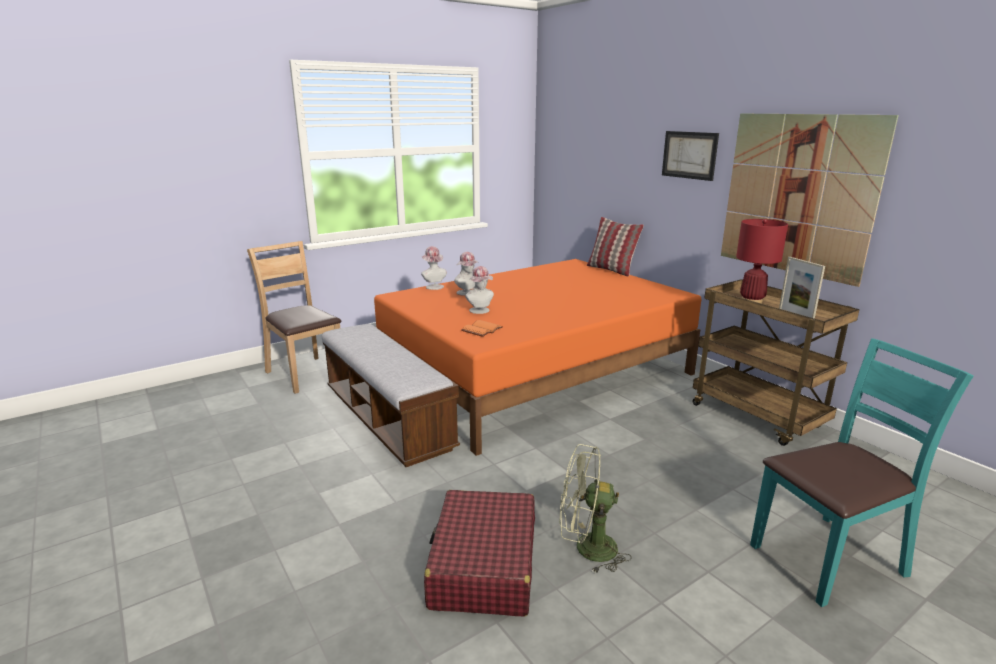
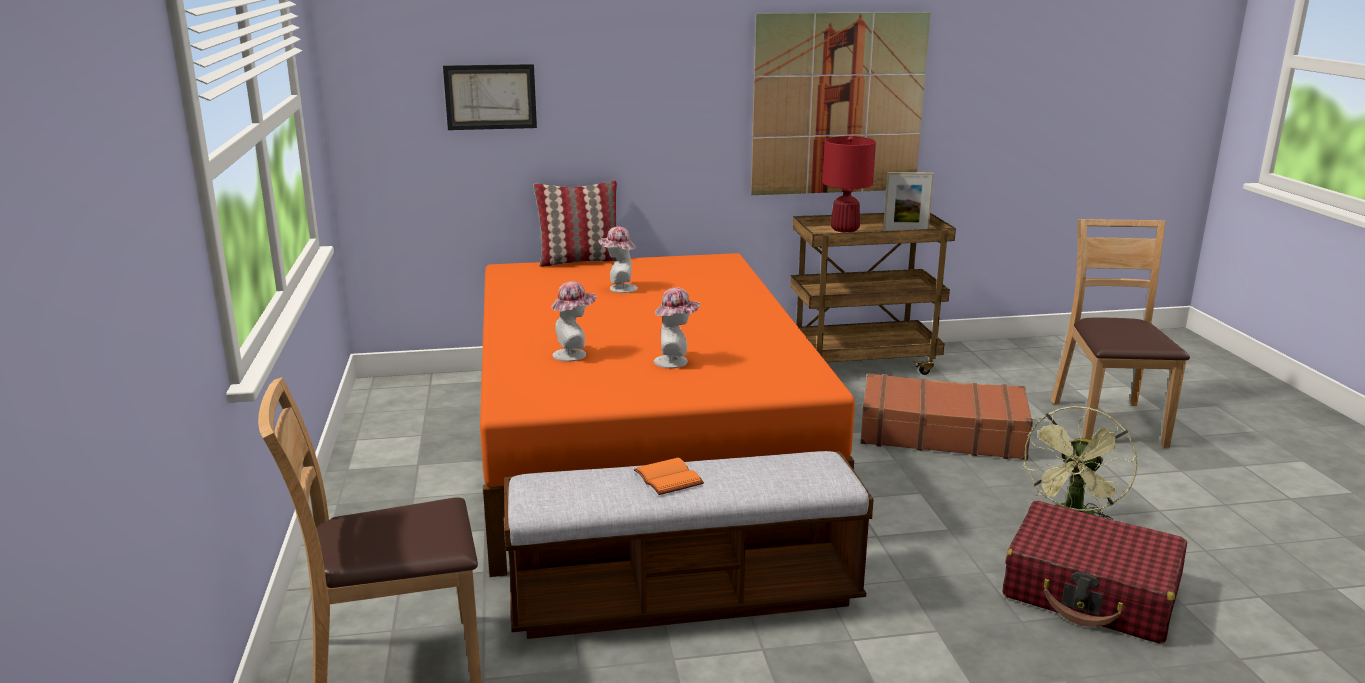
camera: 65 degrees left, 0 degrees up
hat [421,246,447,290] -> hat moved to [598,226,638,293]
orange book [461,320,503,337] -> orange book moved to [634,458,704,495]
picture [662,131,719,181] -> picture moved to [443,64,537,130]
turquoise chair [750,338,974,607] -> brown chair [1051,219,1190,448]
none -> brown suitcase [860,373,1033,460]

